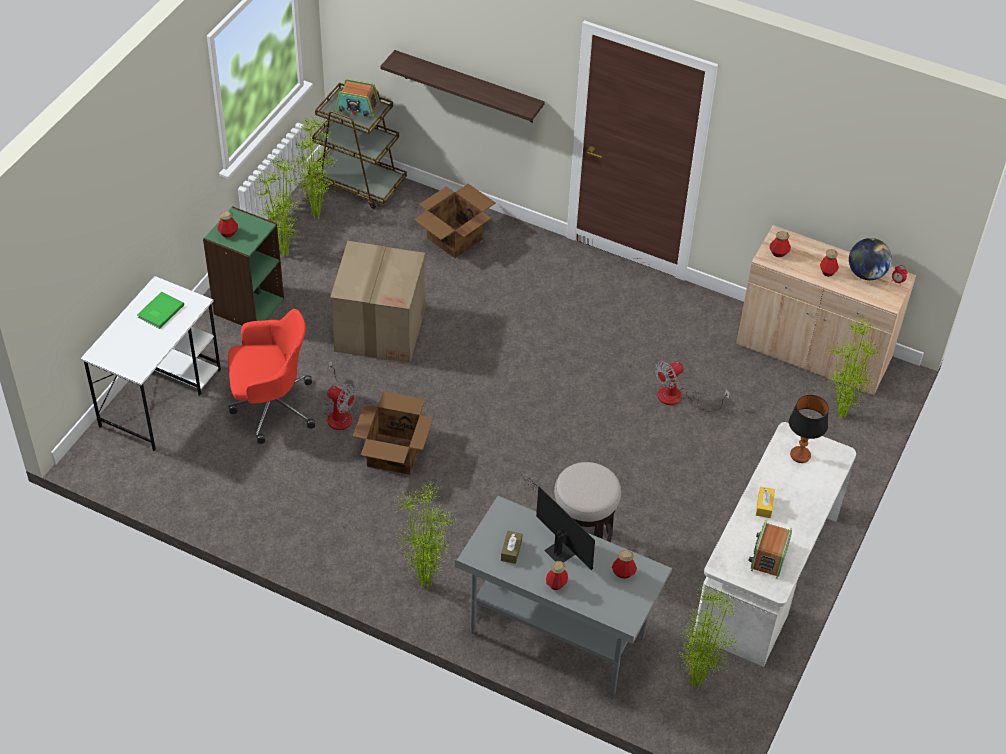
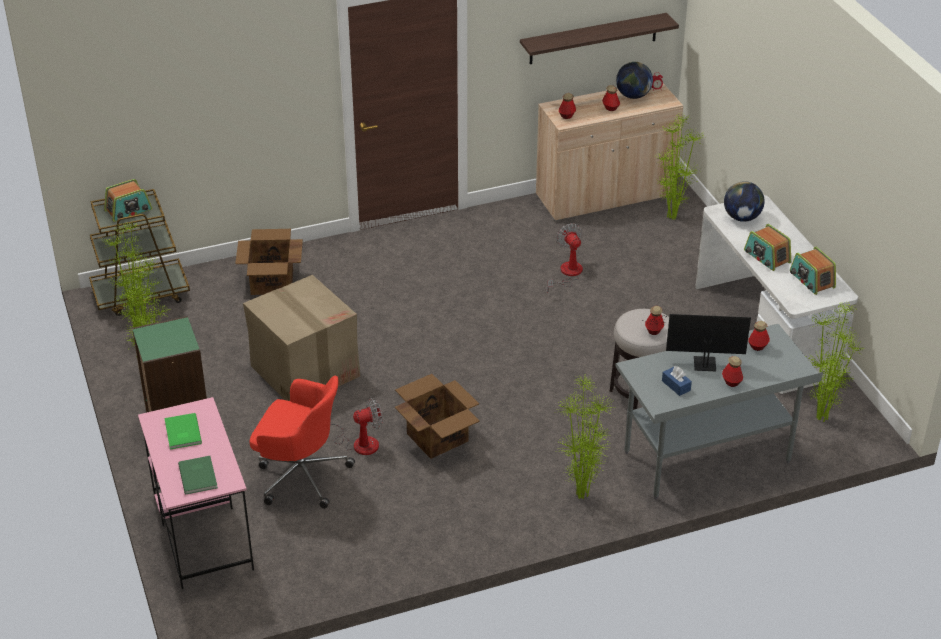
camera: 45 degrees left, 10 degrees down
white desk [80,276,221,451] -> pink desk [138,397,254,589]
bottle [217,211,238,237] -> bottle moved to [645,306,664,335]
red office chair [228,309,315,444] -> red office chair turned 75 degrees clockwise [249,376,355,509]
shelf [380,50,545,122] -> shelf moved to [520,13,679,64]
brown tissue box [501,531,522,564] -> blue tissue box [662,366,692,396]
fan [655,361,730,412] -> fan turned 150 degrees clockwise [547,223,583,293]
yellow tissue box [756,487,775,518] -> radio [744,224,791,271]
table lamp [789,395,829,463] -> globe [724,181,765,222]
none -> green book [178,456,218,495]

